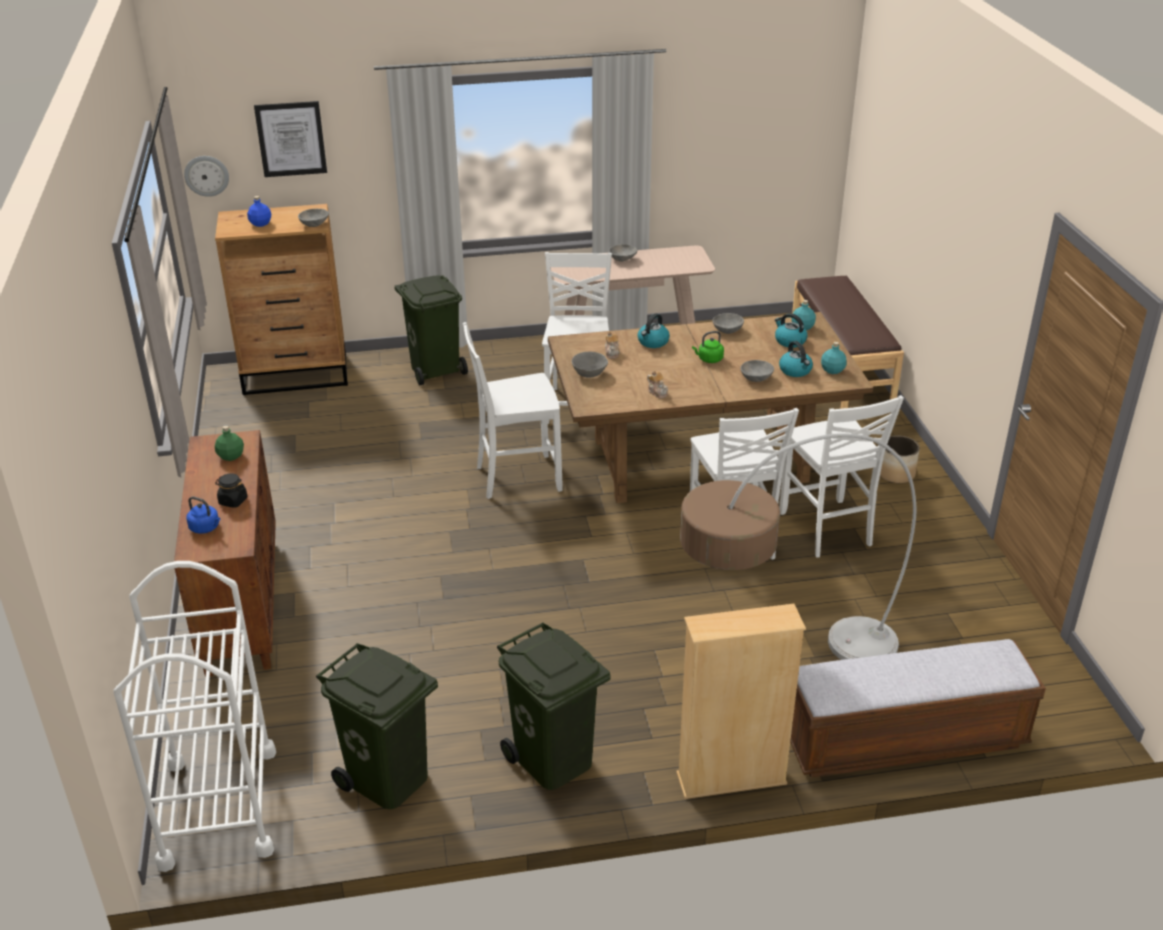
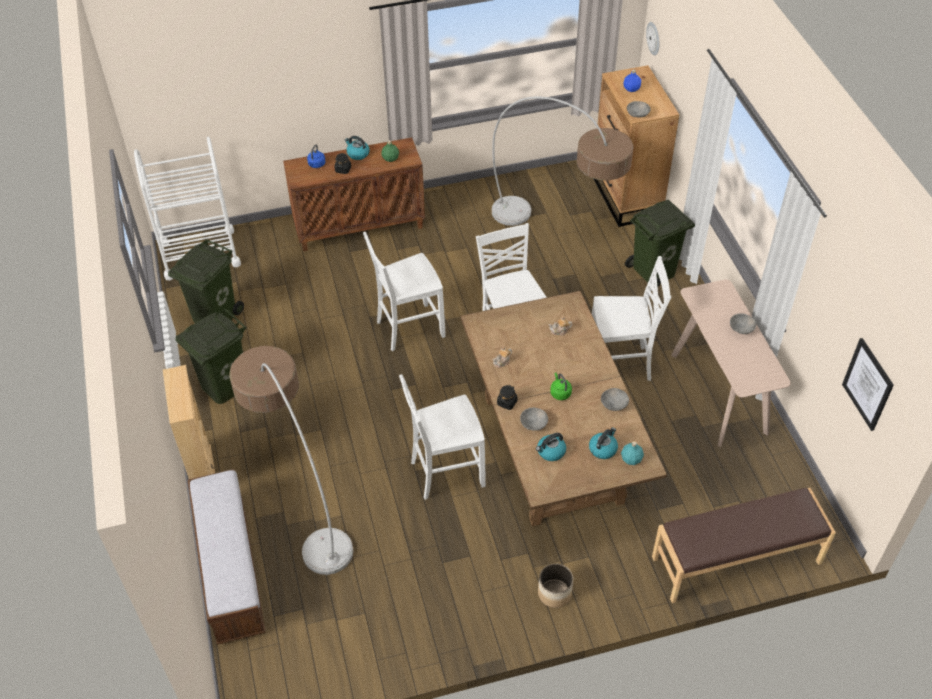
camera: 85 degrees right, 15 degrees up
picture [254,101,327,177] -> picture moved to [842,338,894,431]
grey bowl [572,352,608,378] -> none
kettle [638,313,670,348] -> kettle moved to [344,136,370,160]
white chair [779,395,904,558] -> white chair moved to [363,232,446,351]
turquoise bottle [821,342,846,374] -> none
none -> floor lamp [492,97,633,226]
none -> black jar [497,385,518,410]

